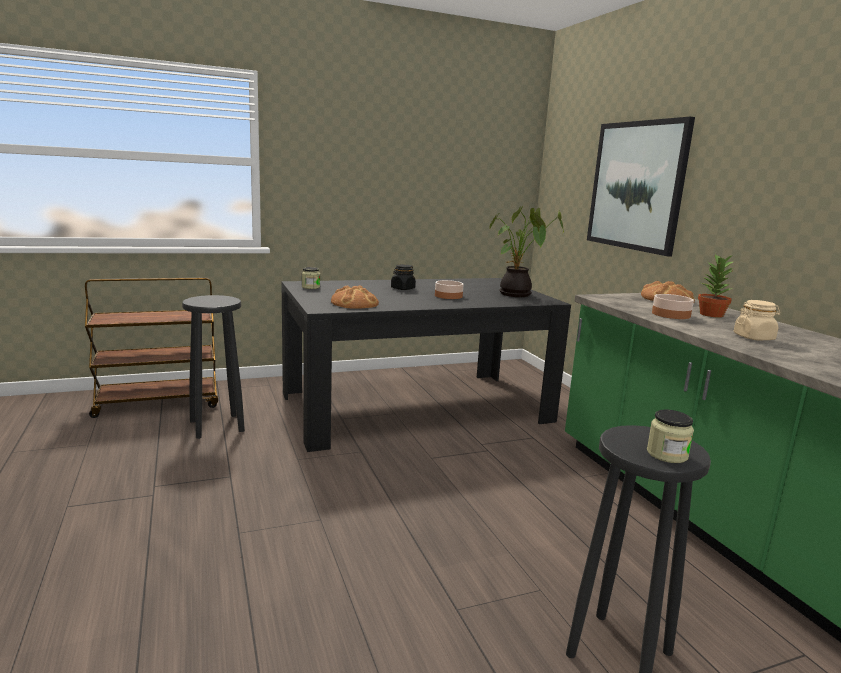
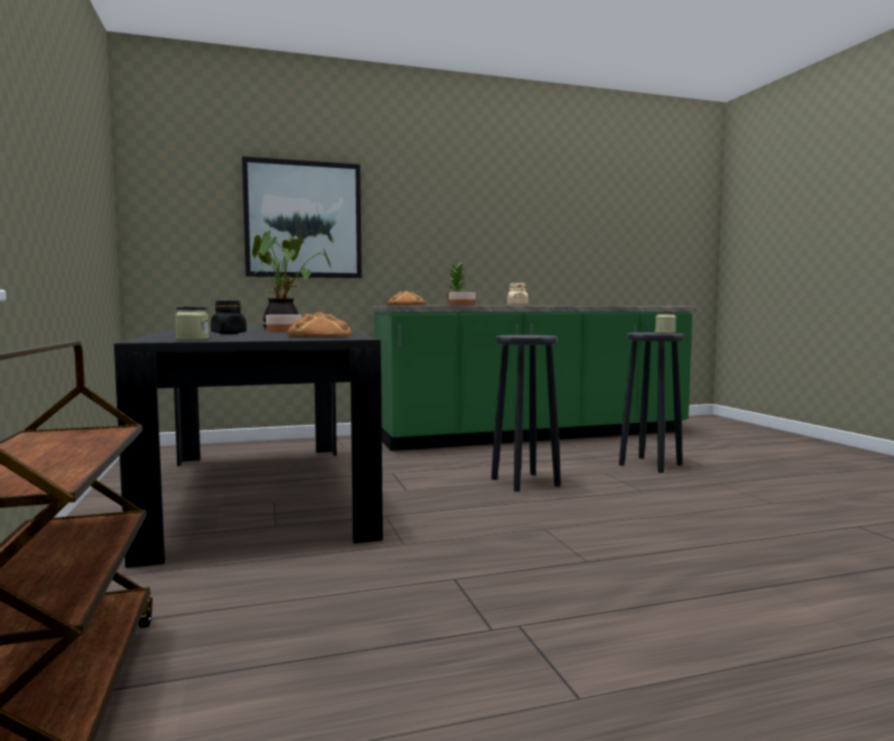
camera: 85 degrees left, 10 degrees down
black stool [182,295,245,439] -> black stool moved to [491,335,561,492]

